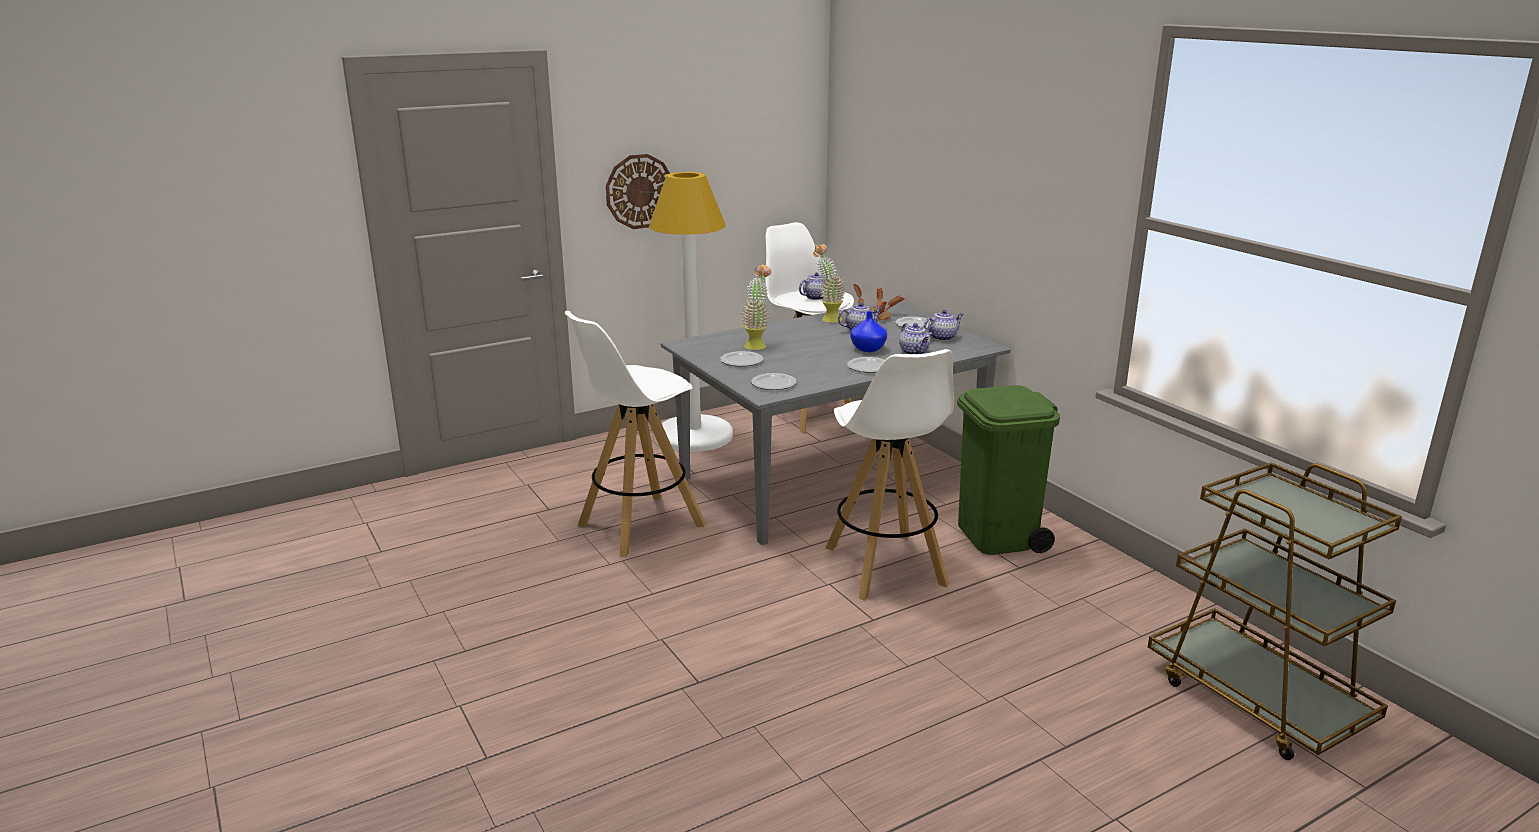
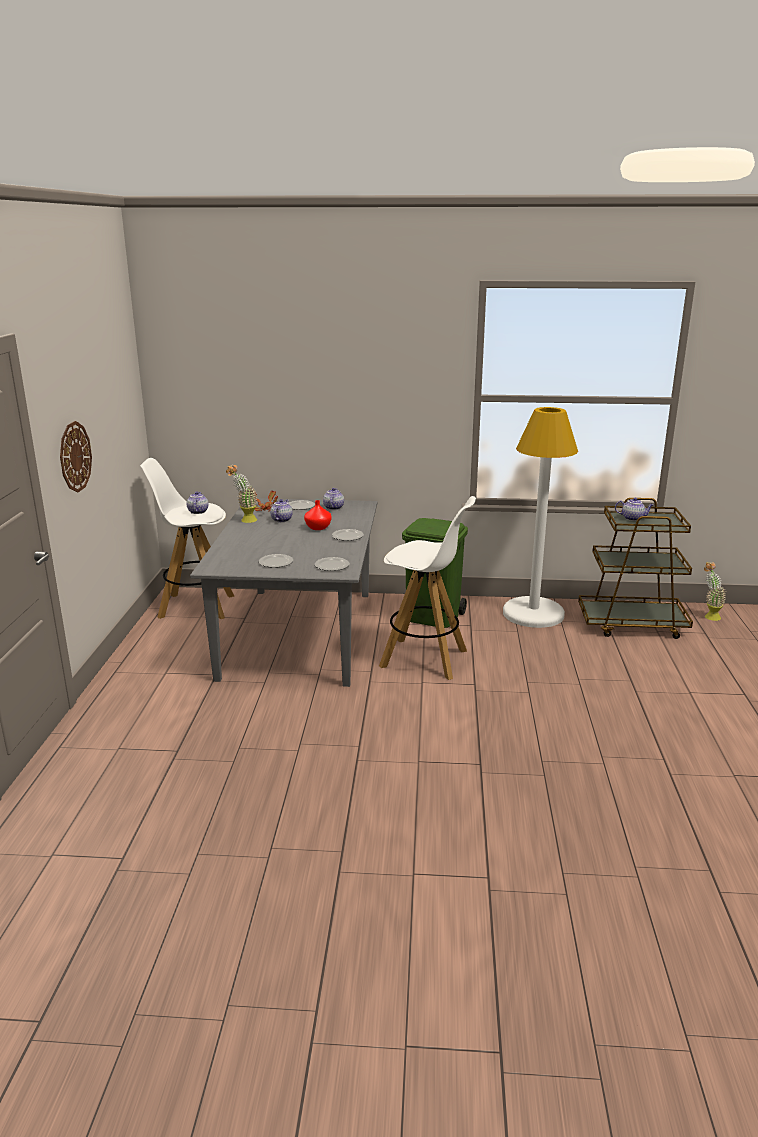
camera: 55 degrees left, 0 degrees up
white stool [565,311,706,557] -> none
white floor lamp [649,172,733,452] -> white floor lamp moved to [503,407,578,628]
potted plant [741,264,772,350] -> potted plant moved to [704,562,725,621]
blue vase [850,311,887,352] -> red vase [304,500,332,530]
teapot [899,323,930,354] -> teapot moved to [615,498,654,521]

